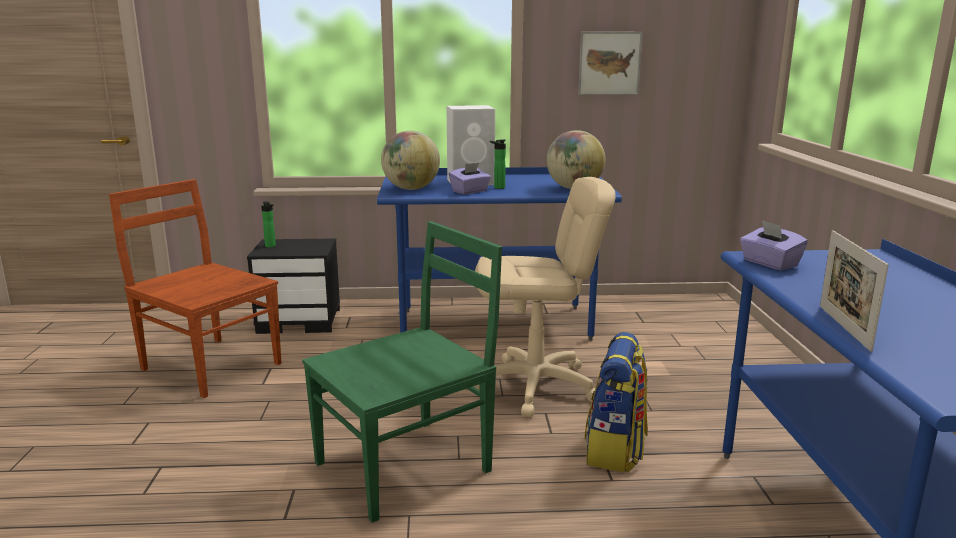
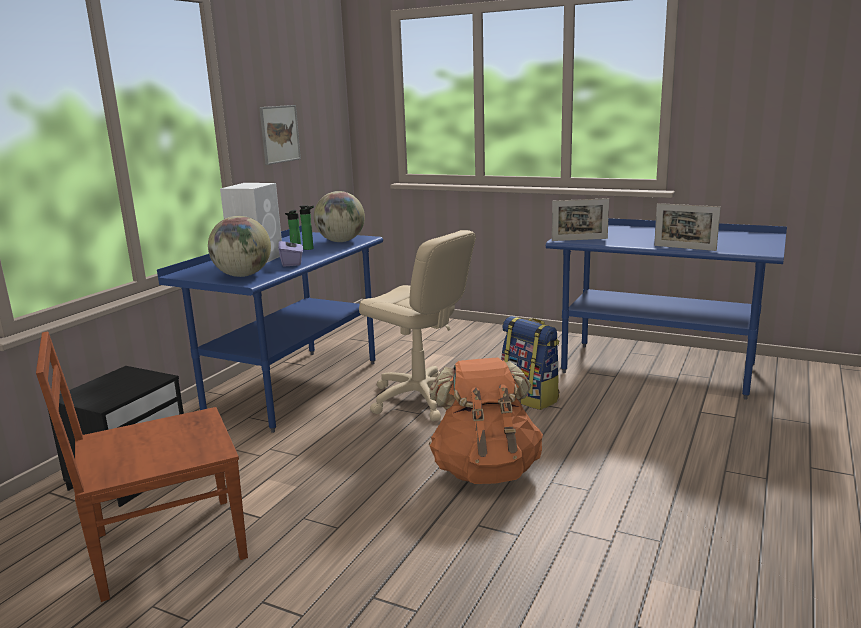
camera: 60 degrees left, 0 degrees up
bottle [261,201,276,248] -> bottle moved to [299,205,314,250]
green chair [302,221,502,523] -> orange backpack [429,358,543,484]
beige office chair [474,177,616,417] -> beige office chair turned 105 degrees clockwise [359,230,476,421]
purple tissue box [740,220,808,270] -> picture frame [552,198,609,241]

